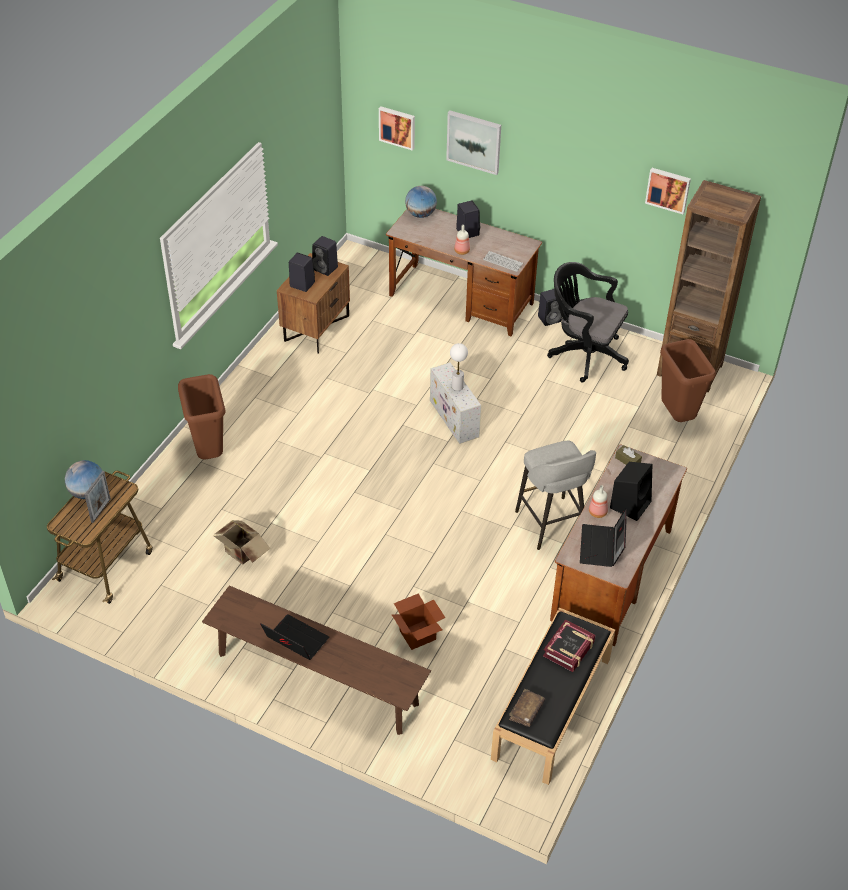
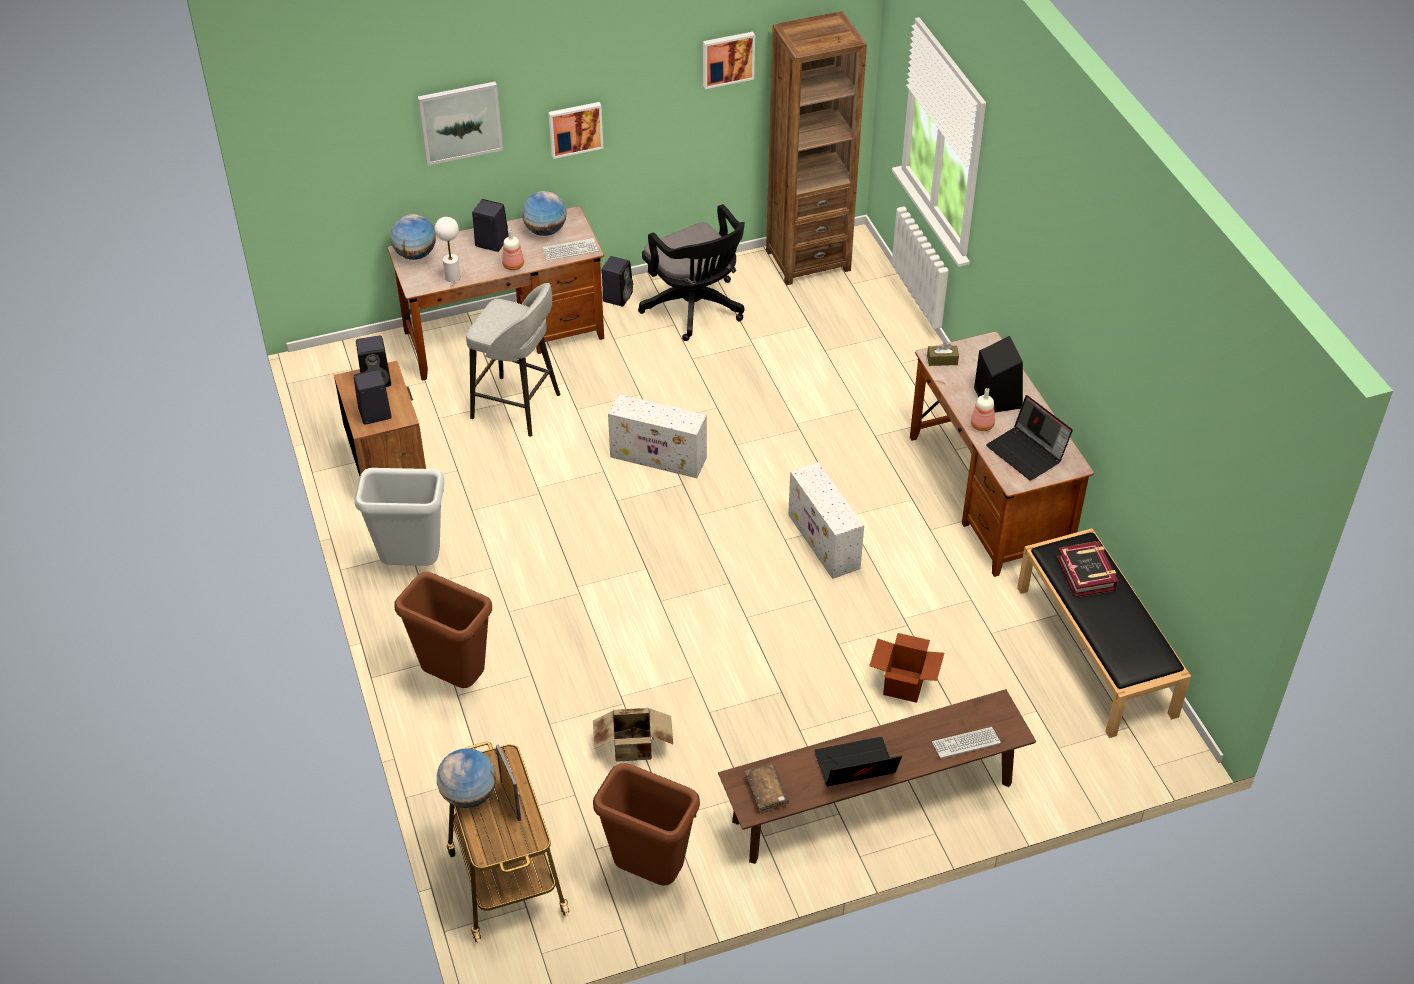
camera: 45 degrees left, 0 degrees up
picture [379,106,415,150] -> picture moved to [548,102,603,159]
white table lamp [450,343,468,391] -> white table lamp moved to [435,217,461,282]
brown book [509,689,545,727] -> brown book moved to [745,764,789,814]
grey stool [515,441,596,550] -> grey stool moved to [466,283,560,437]
black office chair [547,262,629,383] -> black office chair turned 105 degrees counterclockwise [638,204,745,341]
brown trash can [660,339,716,422] -> brown trash can moved to [593,763,700,886]
none -> grey trash can [354,468,444,566]
none -> globe [522,191,566,236]
none -> white storage box [788,462,864,579]
none -> keyboard [932,727,1001,759]

